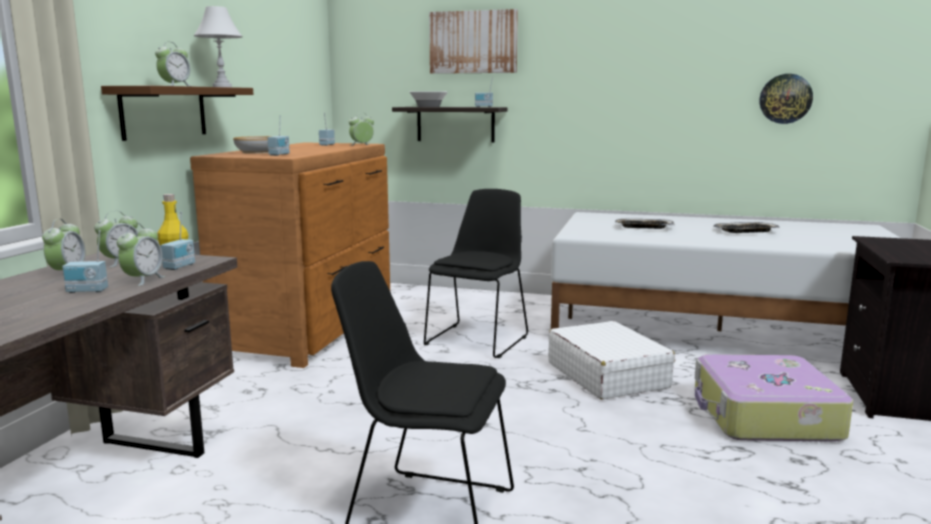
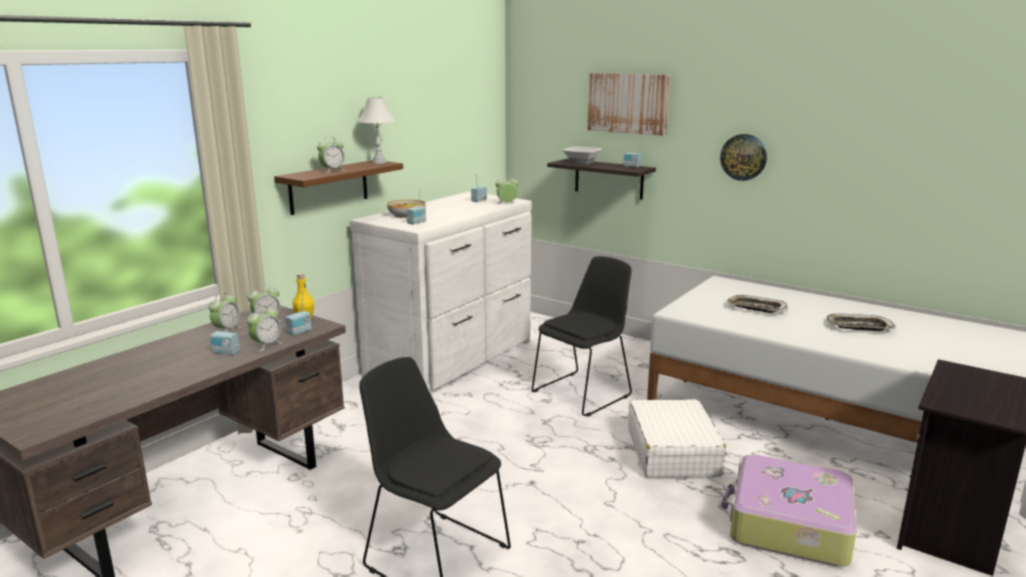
camera: 20 degrees right, 5 degrees up
brown dresser [190,142,390,368] -> white dresser [350,192,532,390]
wall clock [760,74,813,124] -> wall clock moved to [720,134,767,181]

